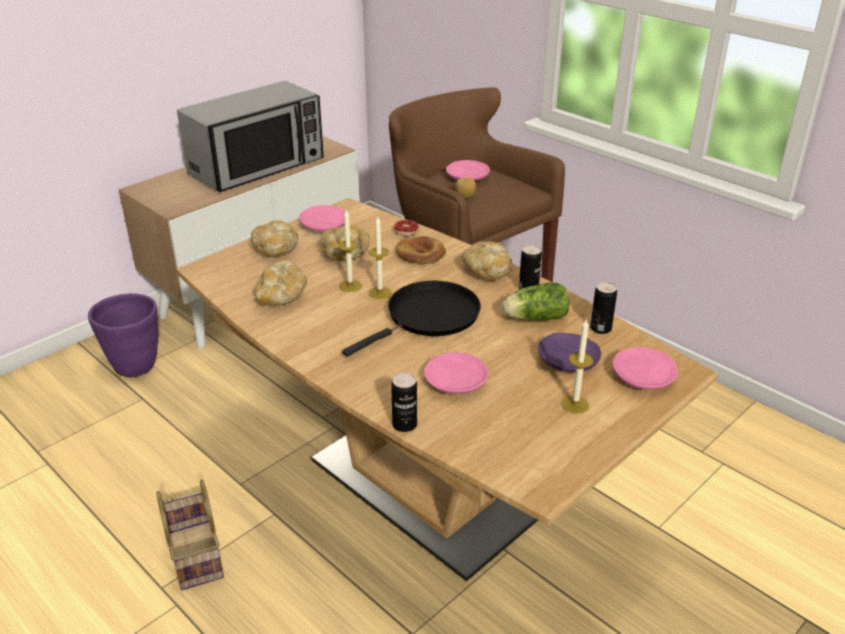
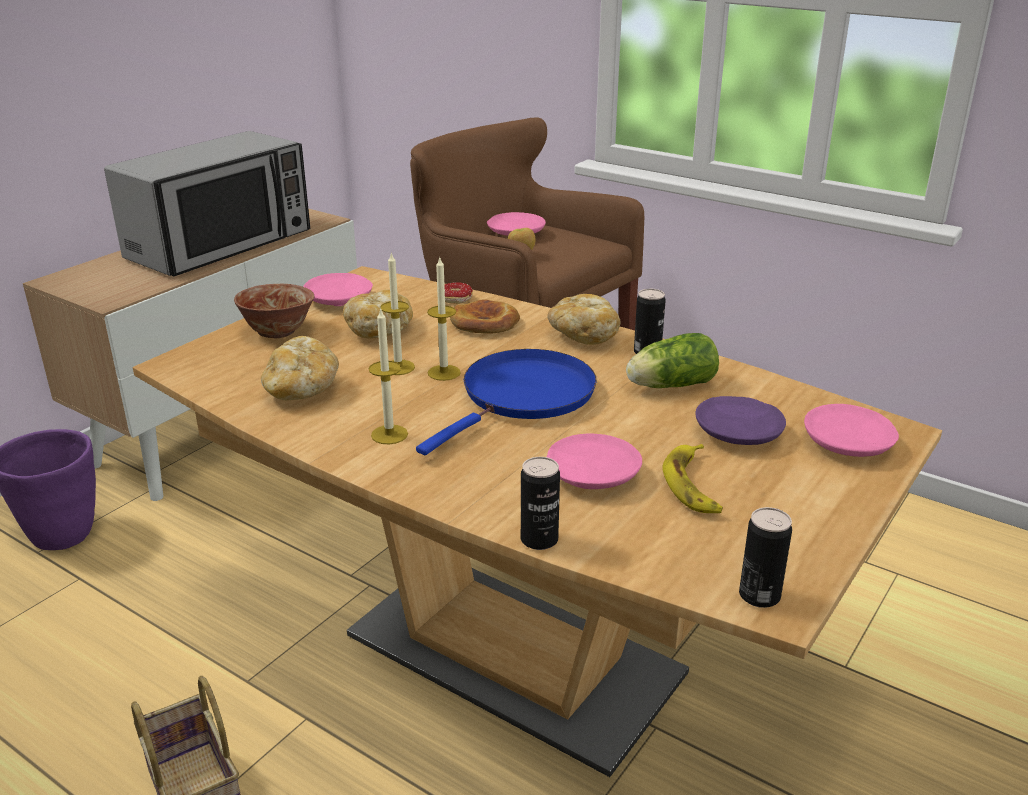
camera: 10 degrees left, 5 degrees down
bread [251,220,299,257] -> bowl [234,284,314,338]
black frying pan [342,281,481,357] -> blue frying pan [416,349,597,455]
candle [561,318,593,414] -> candle moved to [368,308,408,444]
can [590,282,617,334] -> can moved to [739,507,792,608]
none -> banana [662,444,723,513]

